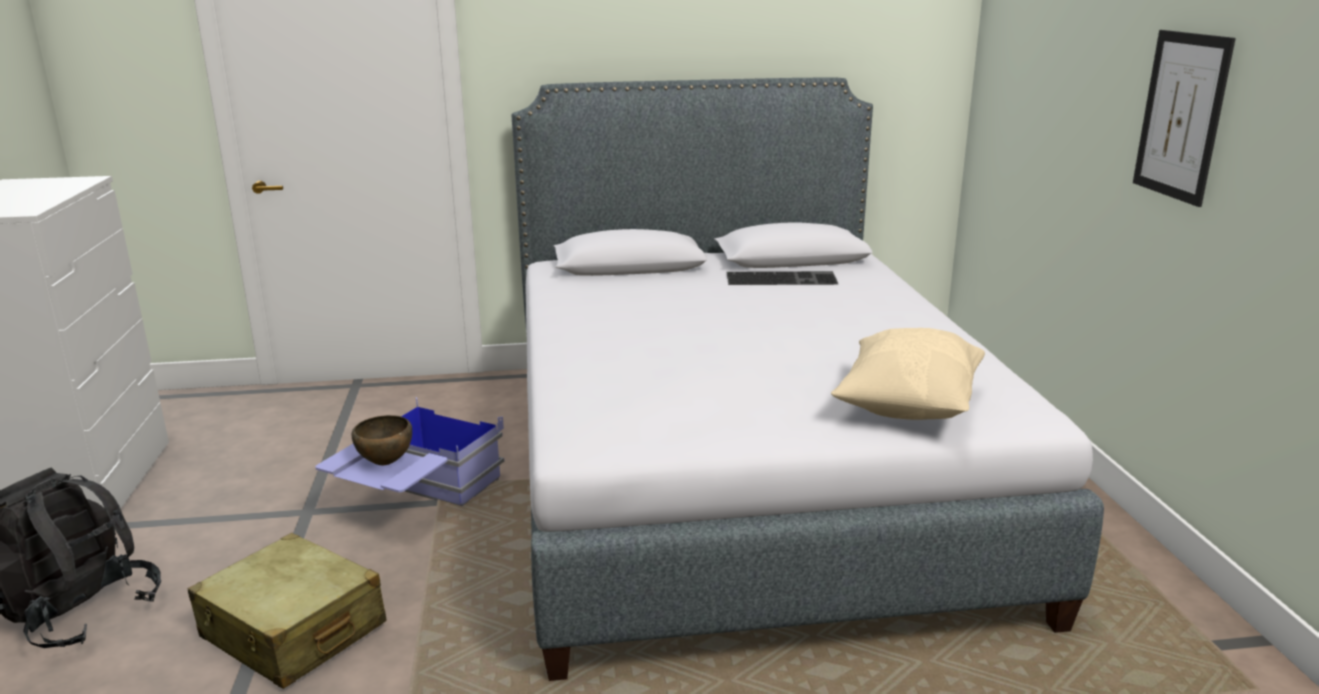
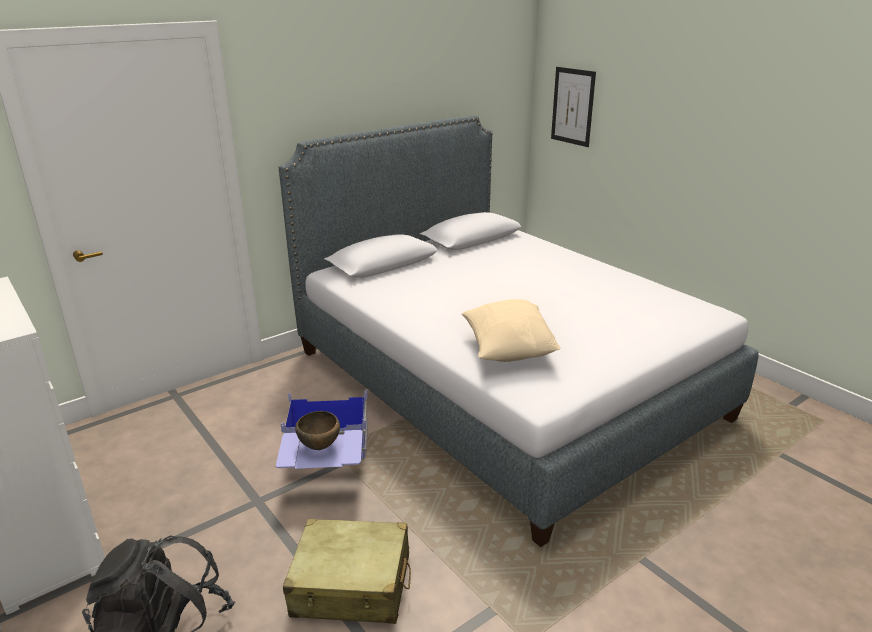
camera: 30 degrees left, 5 degrees up
keyboard [726,271,839,285] -> none
beige pillow [831,328,985,420] -> beige pillow moved to [462,299,561,362]
picture [1133,30,1236,207] -> picture moved to [551,67,596,147]

